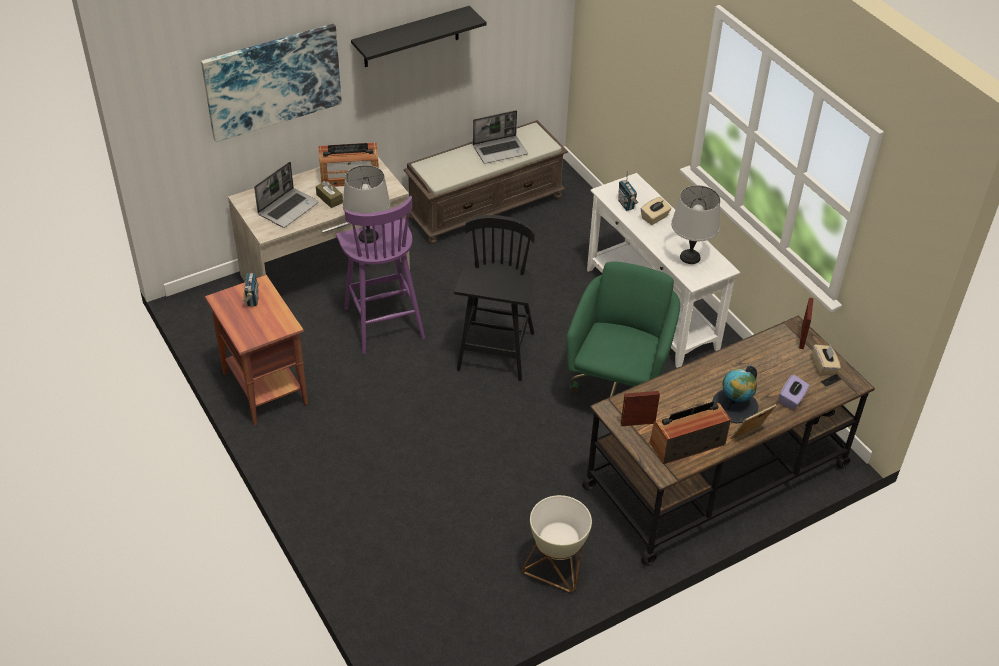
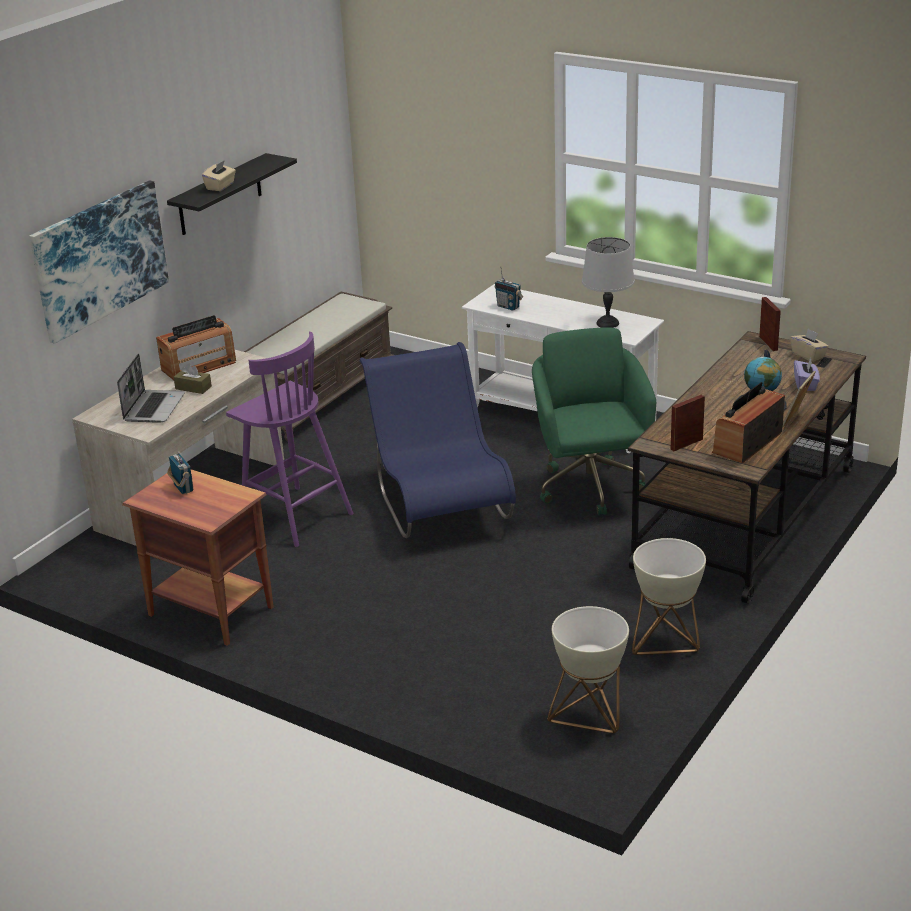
camera: 25 degrees left, 15 degrees down
grey table lamp [343,165,390,243] -> none
black stool [454,215,535,381] -> blue chair [360,342,516,538]
laptop [473,110,528,164] -> none
beige tissue box [640,197,672,225] -> beige tissue box moved to [202,160,236,191]
none -> planter [547,606,629,733]

